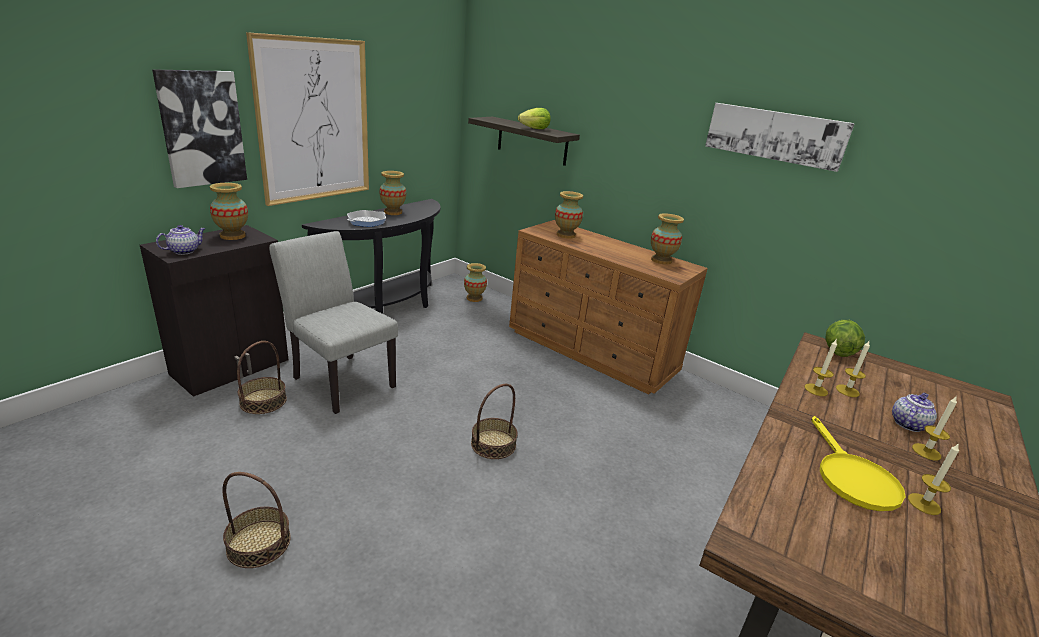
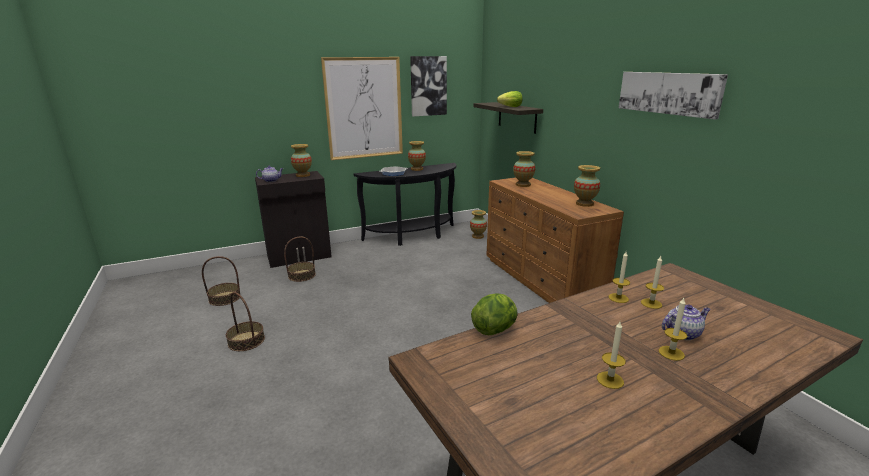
camera: 30 degrees right, 5 degrees down
picture [152,69,247,188] -> picture moved to [410,56,447,117]
grey chair [269,231,398,414] -> none
basket [471,384,518,459] -> basket moved to [202,256,240,306]
yellow frying pan [811,416,905,511] -> none
lettuce [825,320,865,357] -> lettuce moved to [471,293,518,335]

